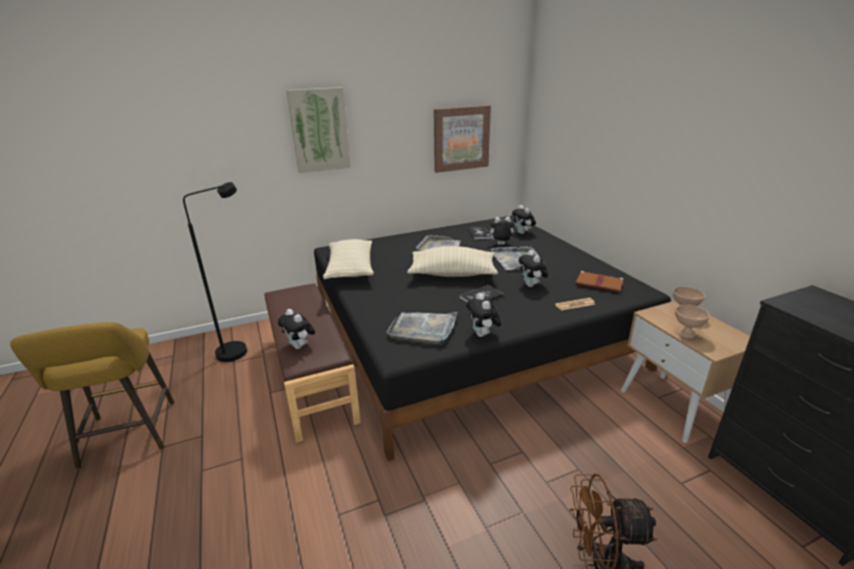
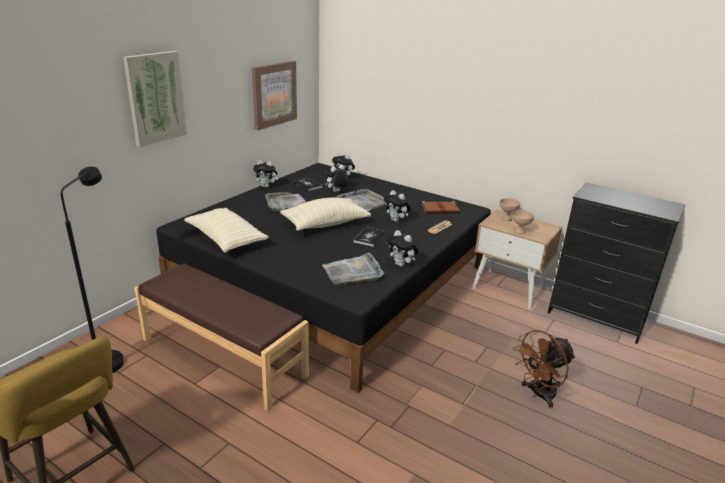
camera: 35 degrees left, 0 degrees up
plush toy [278,309,315,349] -> plush toy moved to [253,160,278,188]

